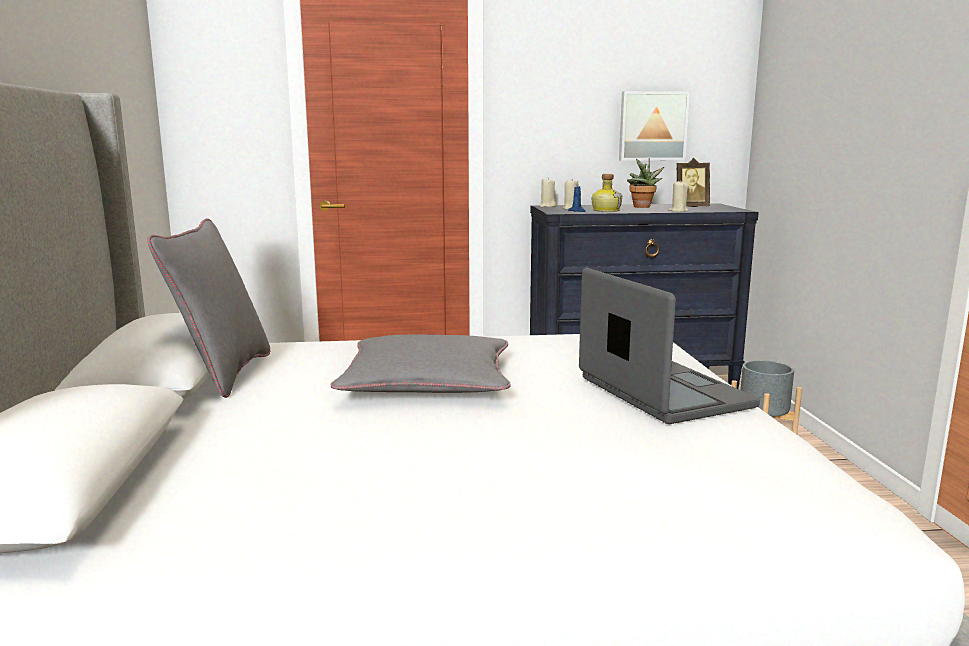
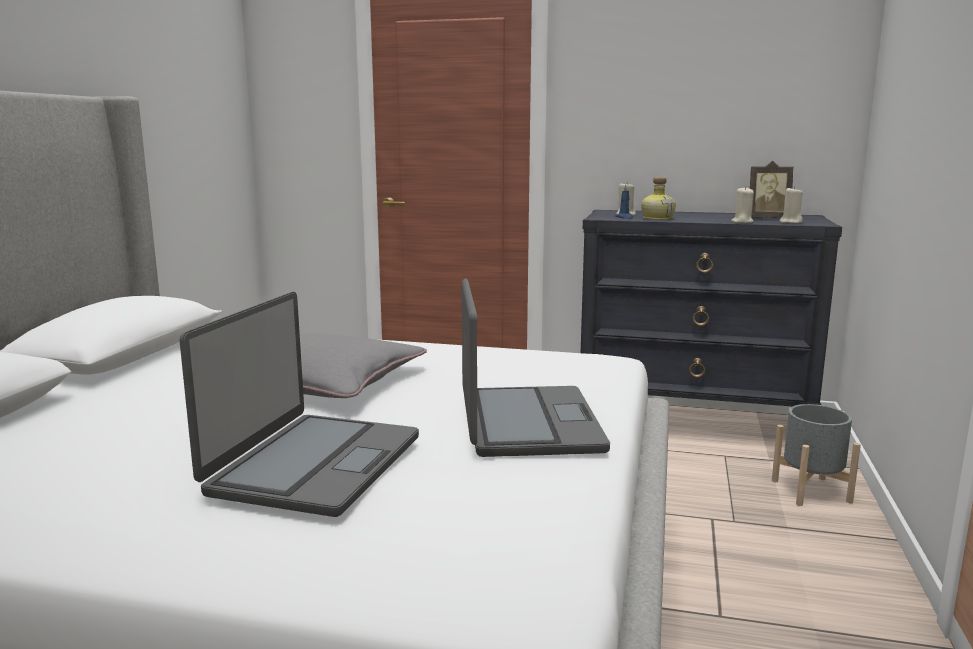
camera: 20 degrees right, 0 degrees up
grey pillow [147,218,270,398] -> none
beige candle [539,178,556,207] -> beige candle moved to [780,186,803,223]
picture [619,91,690,161] -> none
potted plant [627,158,664,208] -> none
none -> laptop [180,292,419,517]

